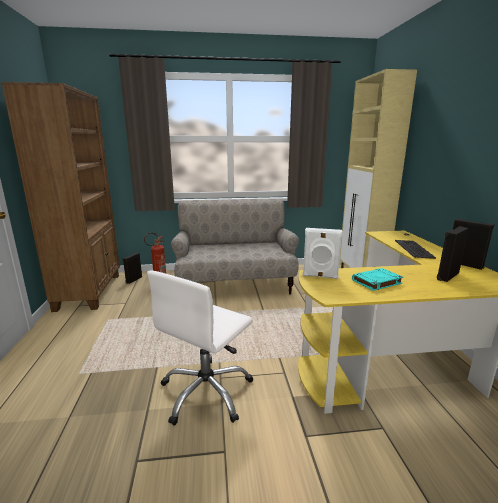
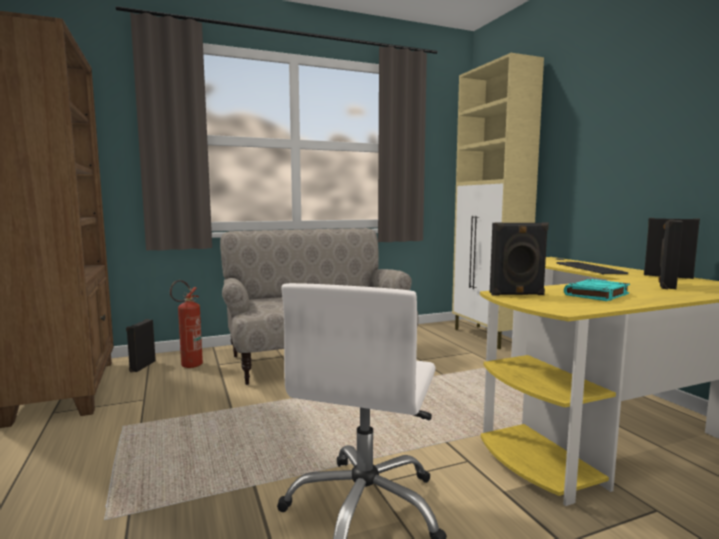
camera: 15 degrees left, 10 degrees down
white speaker [303,228,343,279] -> black speaker [490,222,549,296]

